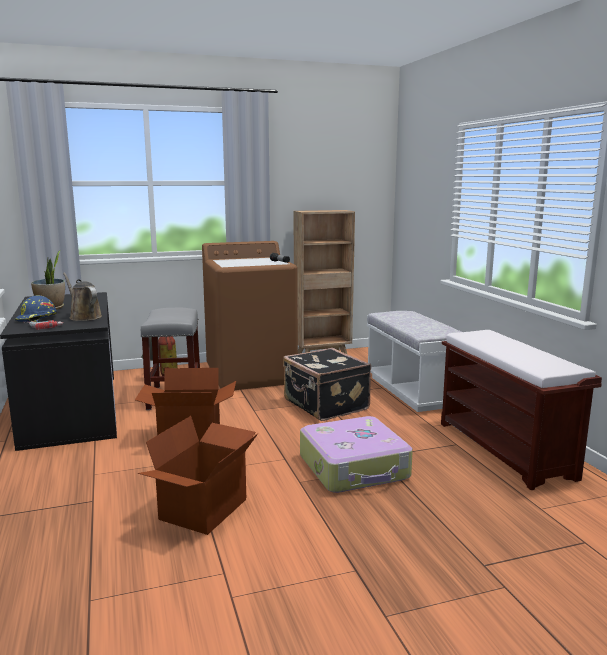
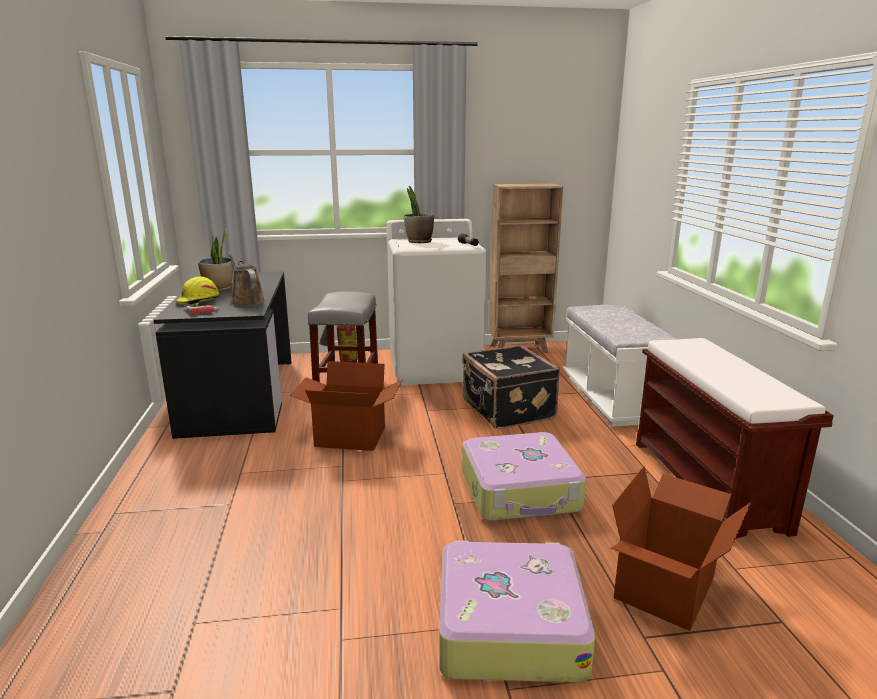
camera: 10 degrees right, 5 degrees up
blue hard hat [15,295,57,322] -> yellow hard hat [176,276,219,306]
cardboard box [138,416,258,535] -> cardboard box moved to [611,466,751,631]
brown washing machine [202,241,298,390] -> white washing machine [387,219,487,385]
none -> potted plant [404,186,434,243]
none -> suitcase [439,541,595,683]

